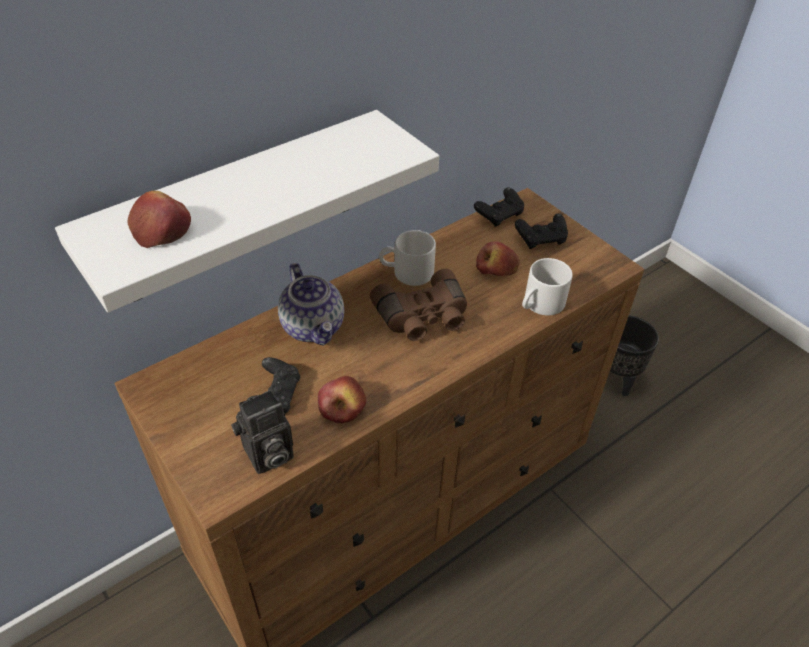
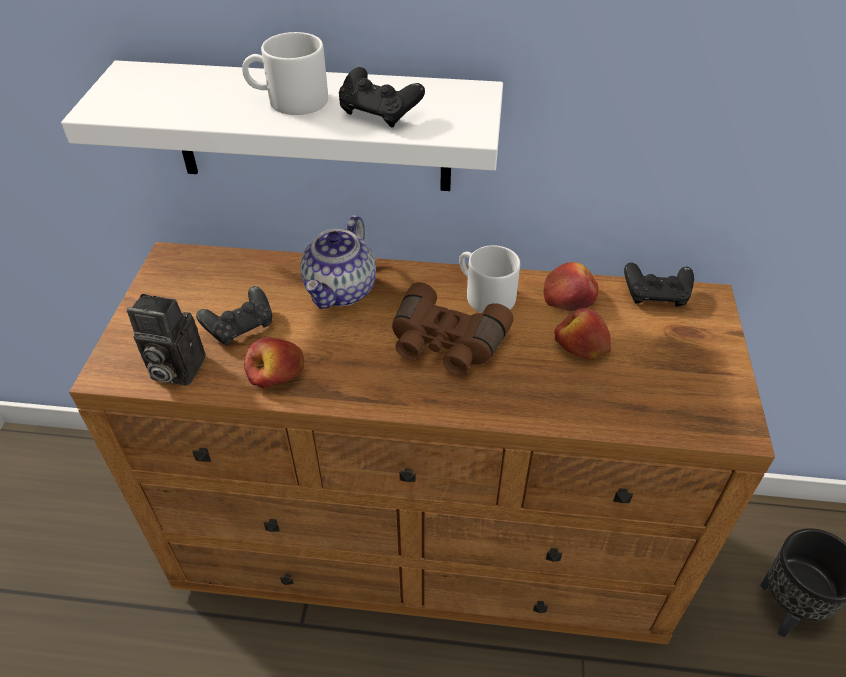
camera: 45 degrees right, 0 degrees up
apple [127,191,191,248] -> apple moved to [543,262,598,311]
black game controller [515,214,568,249] -> black game controller moved to [339,67,425,127]
white mug [522,258,573,315] -> white mug moved to [242,32,328,115]

